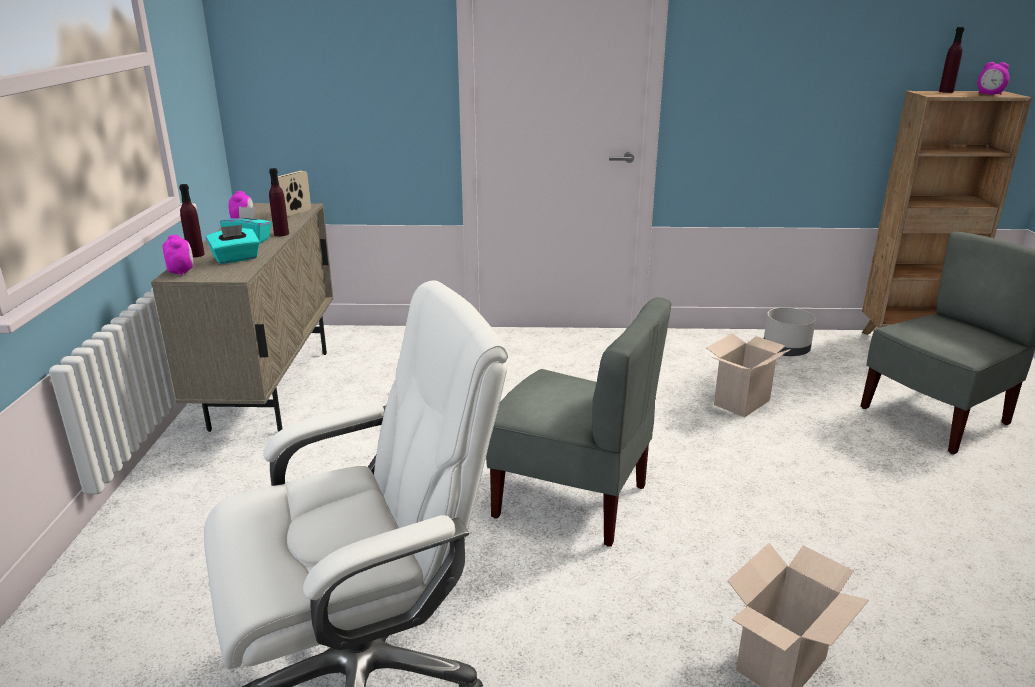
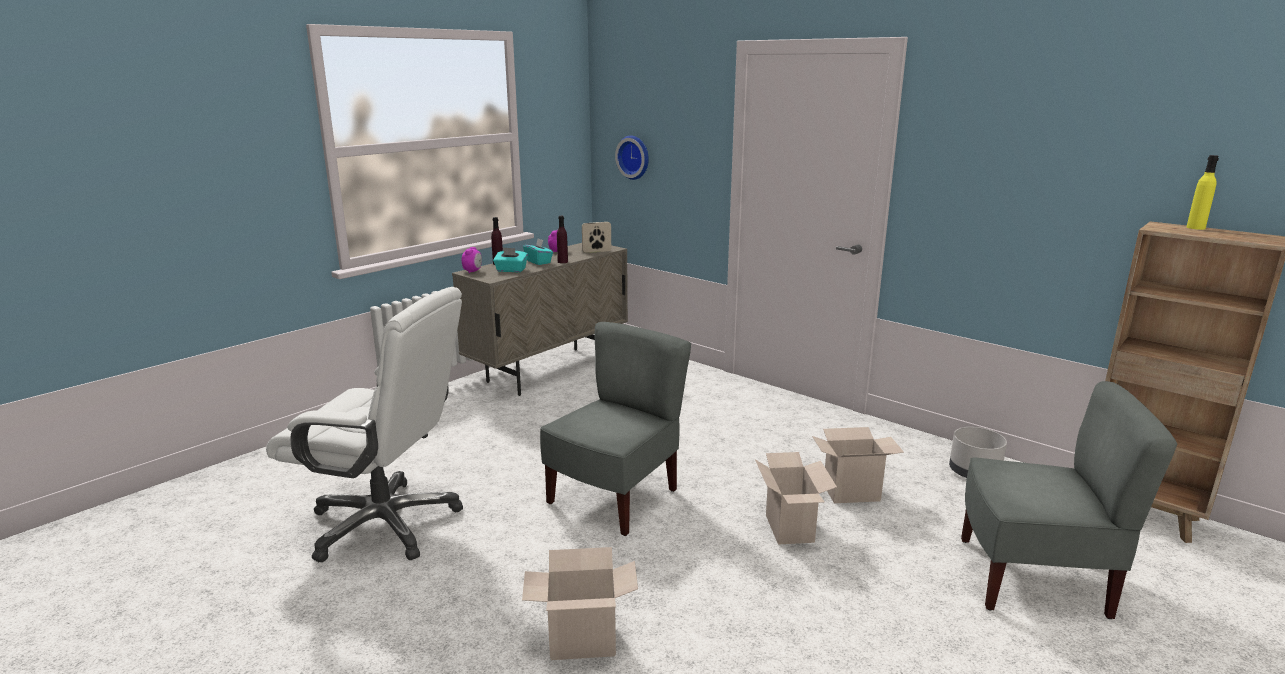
camera: 40 degrees right, 5 degrees down
grey chair [486,297,672,547] -> grey chair turned 120 degrees counterclockwise [540,322,691,536]
purple bottle [939,27,964,93] -> yellow bottle [1187,155,1219,230]
alarm clock [977,62,1009,95] -> none
none -> wall clock [615,136,649,180]
none -> cardboard box [755,452,837,544]

